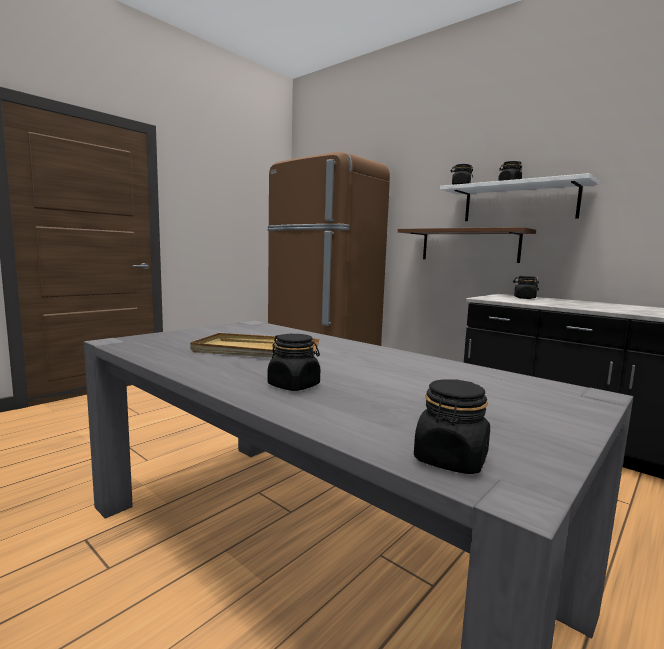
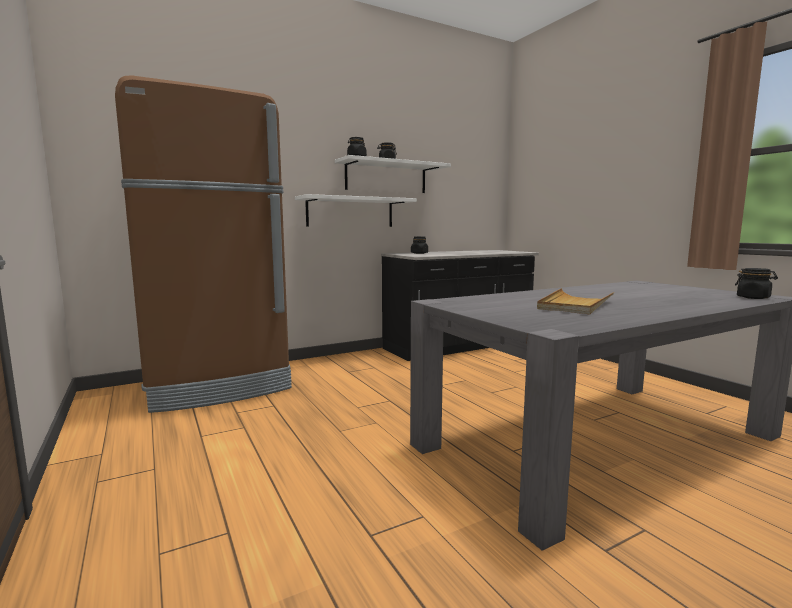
camera: 70 degrees left, 0 degrees up
black jar [268,334,320,391] -> none
brown shelf [398,227,536,263] -> white shelf [295,194,417,227]

